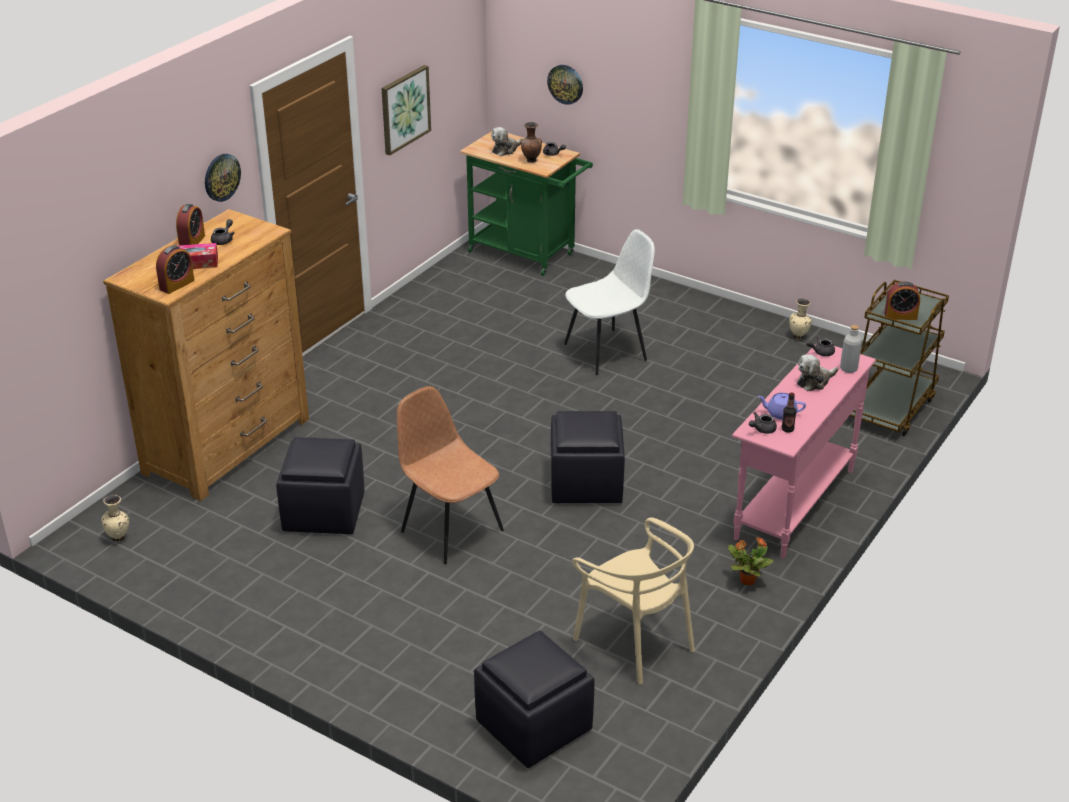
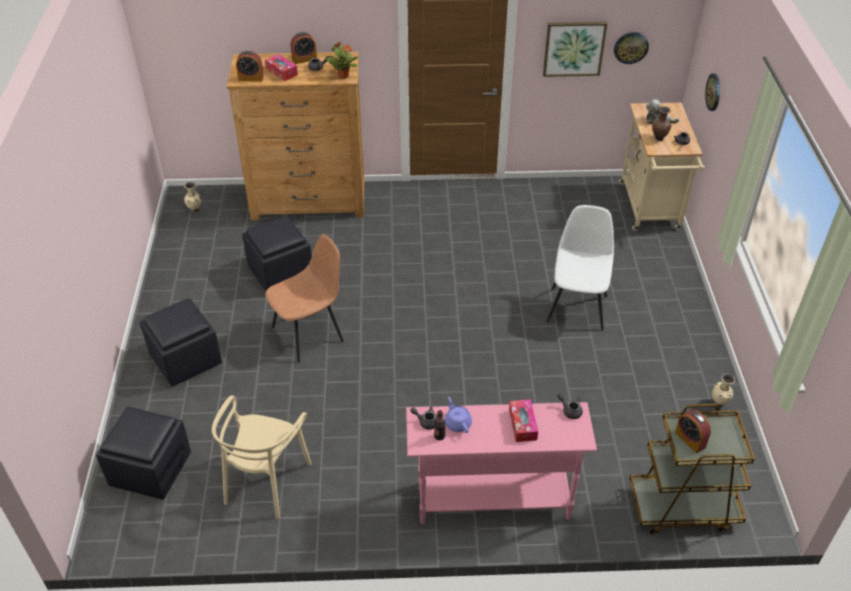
camera: 55 degrees right, 10 degrees up
wall clock [205,154,241,202] -> wall clock moved to [614,32,649,64]
brown chair [397,386,504,564] -> brown chair turned 45 degrees clockwise [266,234,344,362]
green cart [460,131,593,276] -> beige cart [618,103,705,231]
black ottoman [551,411,625,503] -> black ottoman moved to [140,298,222,387]
white chair [564,229,655,375] -> white chair turned 105 degrees counterclockwise [546,205,614,331]
potted plant [728,537,774,585] -> potted plant moved to [326,41,358,79]
plush toy [797,354,838,391] -> tissue box [509,399,538,442]
grey bottle [840,325,862,373] -> none

